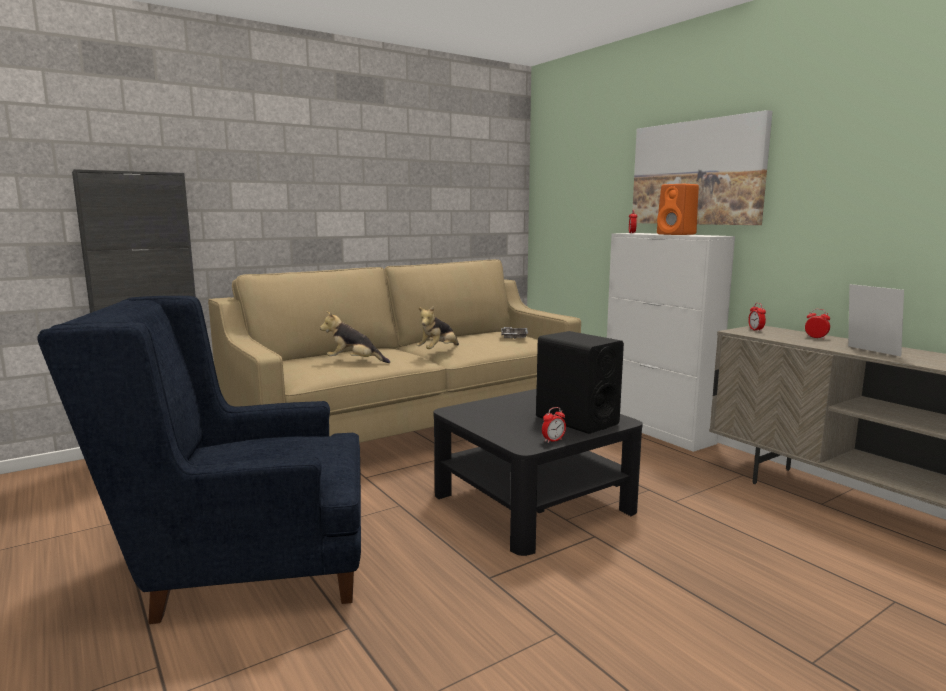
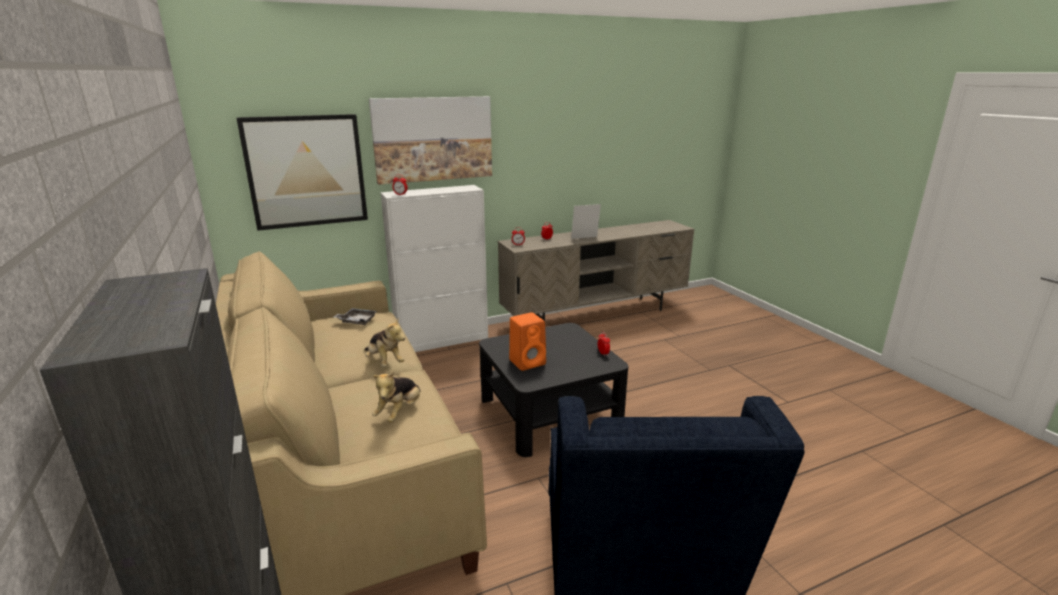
camera: 80 degrees left, 10 degrees up
black speaker [536,331,624,434] -> none
orange speaker [657,184,699,235] -> orange speaker moved to [509,312,546,371]
none -> picture [237,114,368,231]

